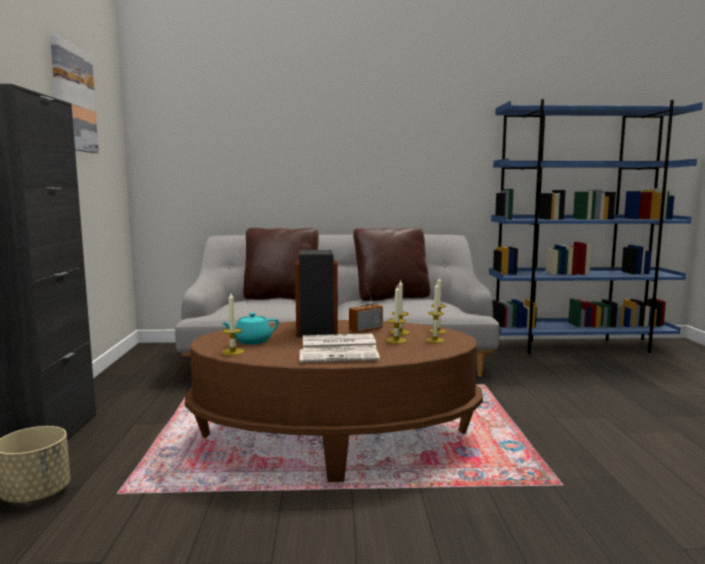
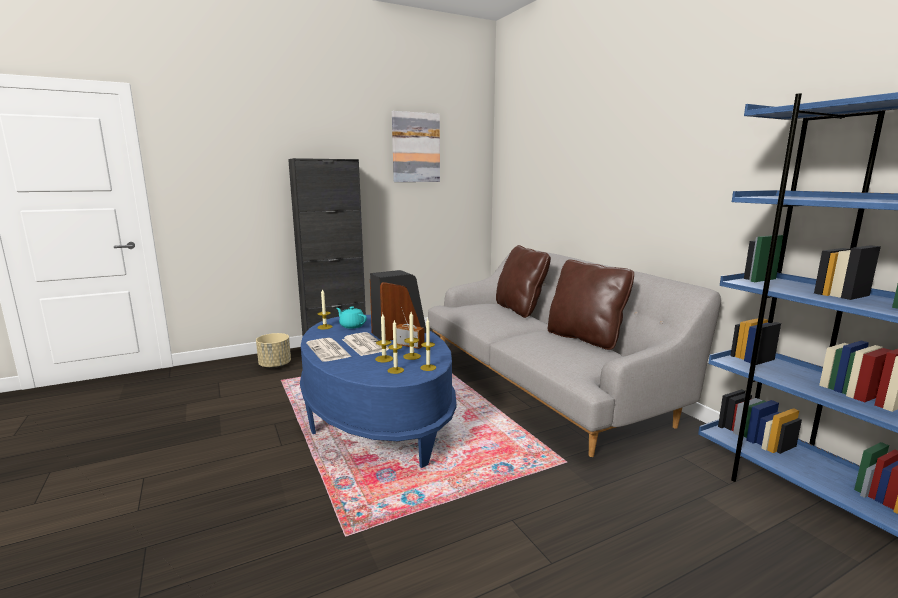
camera: 65 degrees right, 5 degrees up
brown coffee table [185,320,483,482] -> blue coffee table [300,315,457,468]

